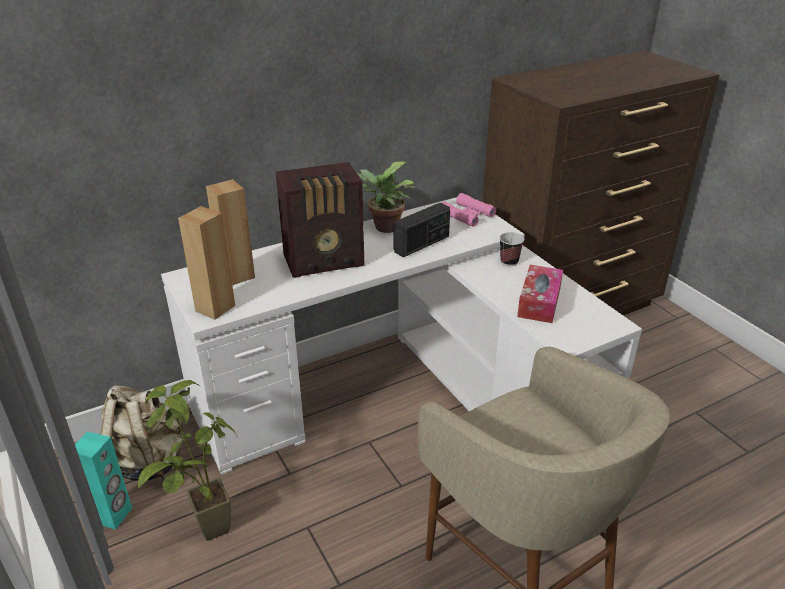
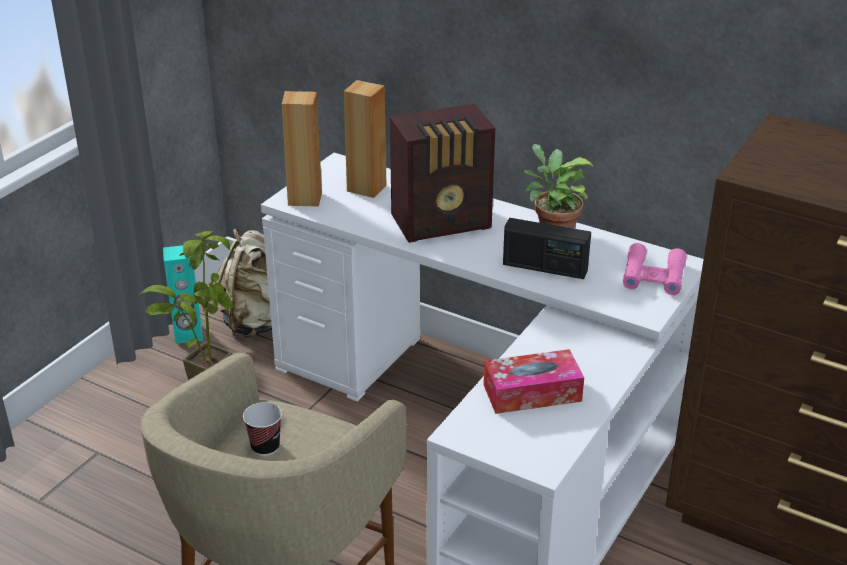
camera: 60 degrees right, 0 degrees up
radio [276,162,364,278] -> radio turned 60 degrees counterclockwise [390,104,495,243]
cup [499,232,524,266] -> cup moved to [243,402,282,456]

